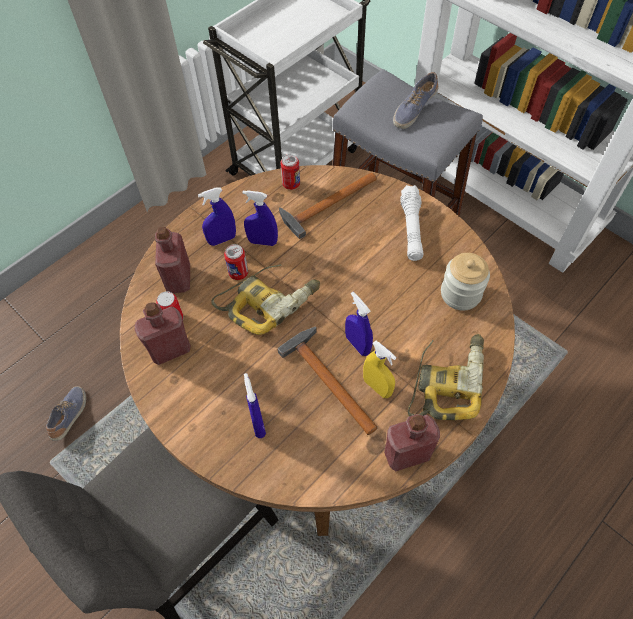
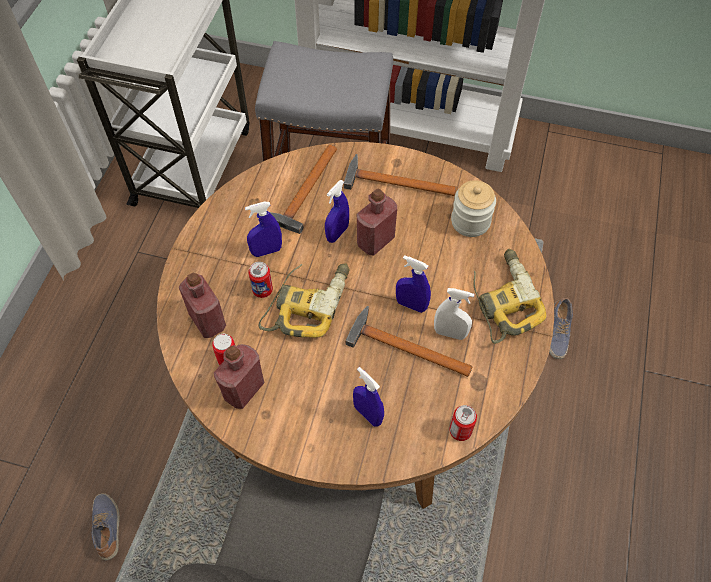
camera: 30 degrees left, 0 degrees up
blue spray bottle [198,187,236,246] -> blue spray bottle moved to [325,180,349,243]
can [280,154,300,190] -> can moved to [449,405,477,441]
yellow spray bottle [363,340,396,398] -> white spray bottle [434,288,474,340]
red bottle [384,414,440,471] -> red bottle moved to [357,189,397,256]
shoe [393,72,438,129] -> shoe moved to [549,298,573,359]
white flashlight [400,185,424,261] -> hammer [344,154,457,196]

